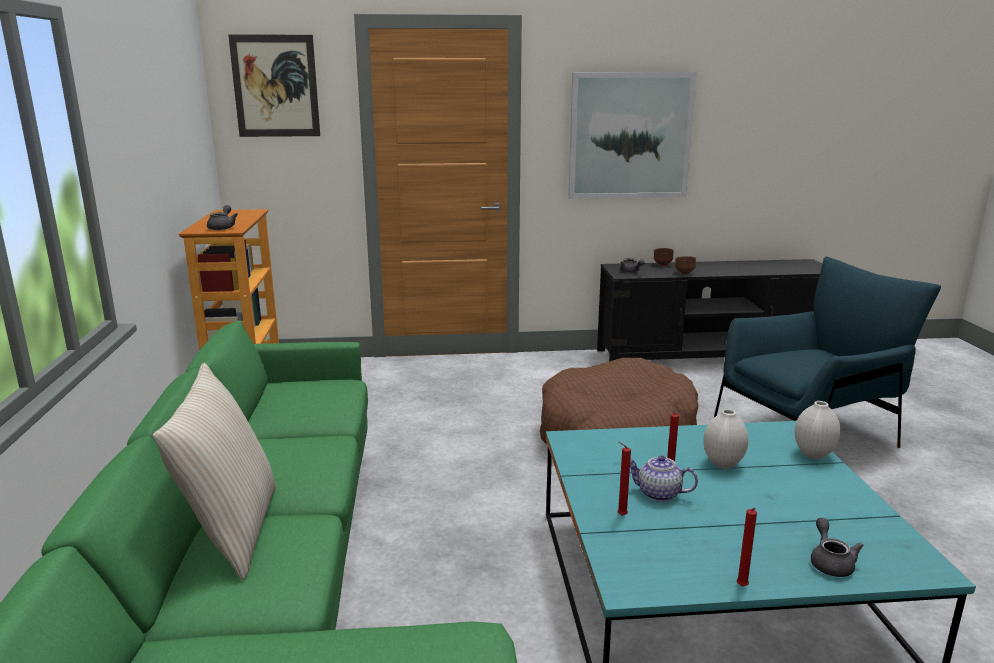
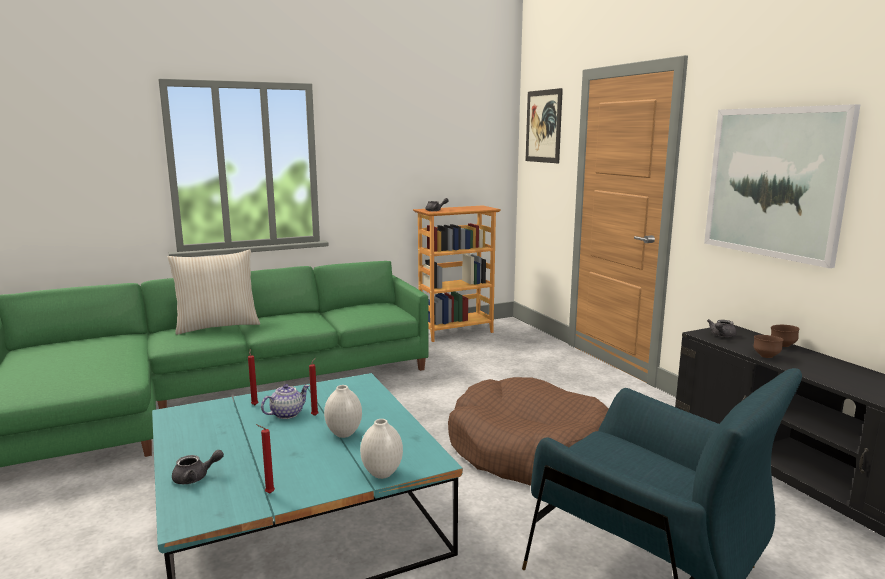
camera: 70 degrees right, 5 degrees down
teapot [630,455,698,502] -> teapot turned 45 degrees clockwise [261,384,310,419]
red candle [737,508,757,586] -> red candle moved to [256,424,275,493]

